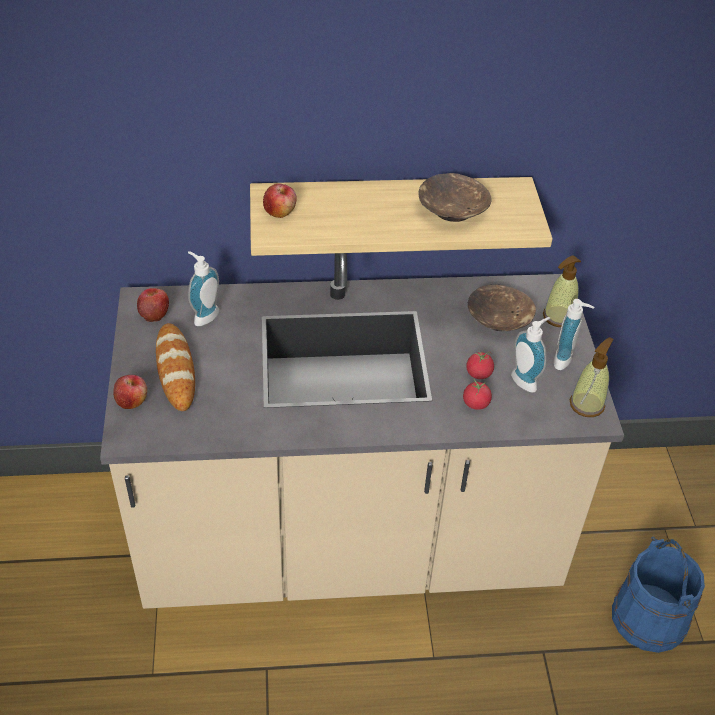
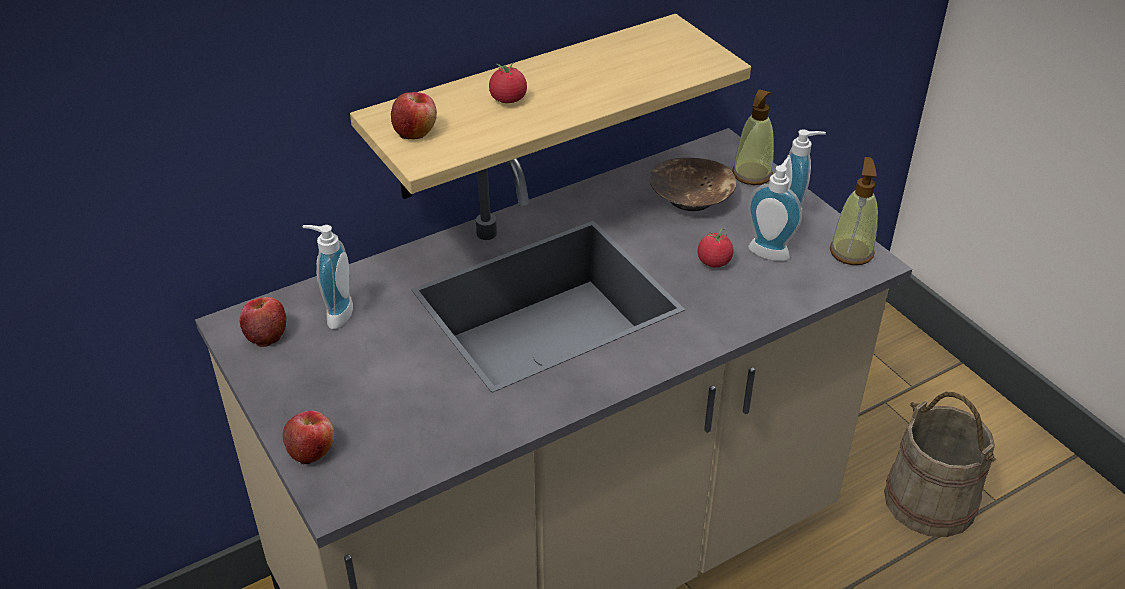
camera: 25 degrees left, 5 degrees down
bread [156,323,195,411] -> none
brown bowl [418,173,492,222] -> none
tomato [463,379,492,410] -> tomato moved to [489,63,527,103]
blue bucket [612,537,705,653] -> beige bucket [884,392,997,537]

